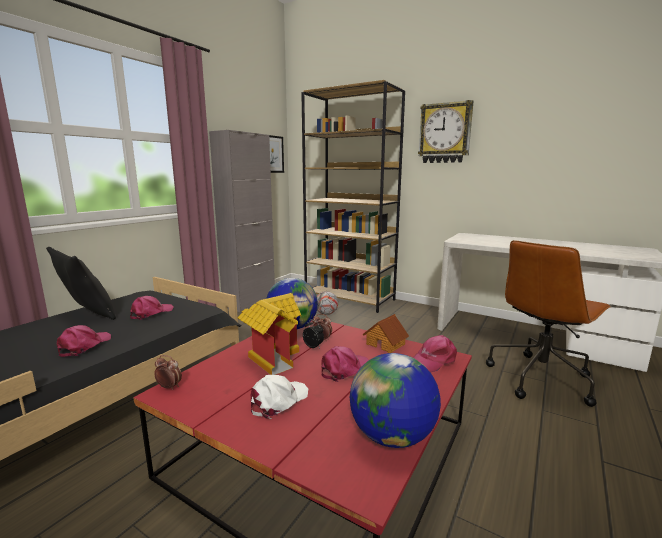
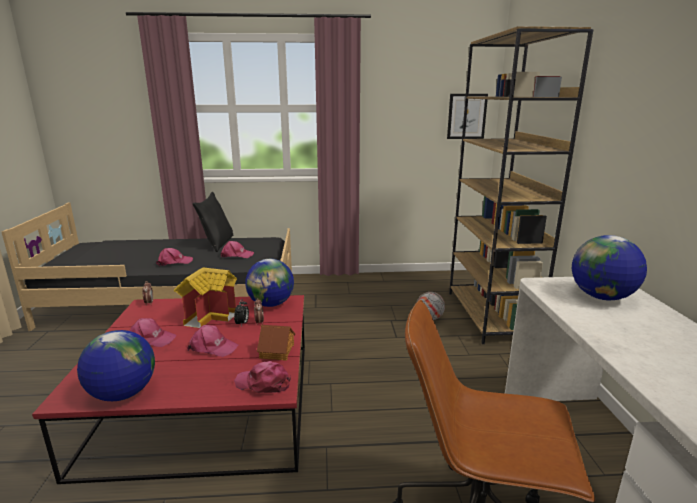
camera: 55 degrees right, 5 degrees up
grey cabinet [209,130,275,312] -> none
white cap [251,375,308,419] -> pink cap [129,318,177,347]
wall clock [418,100,474,163] -> none
none -> globe [572,235,647,300]

